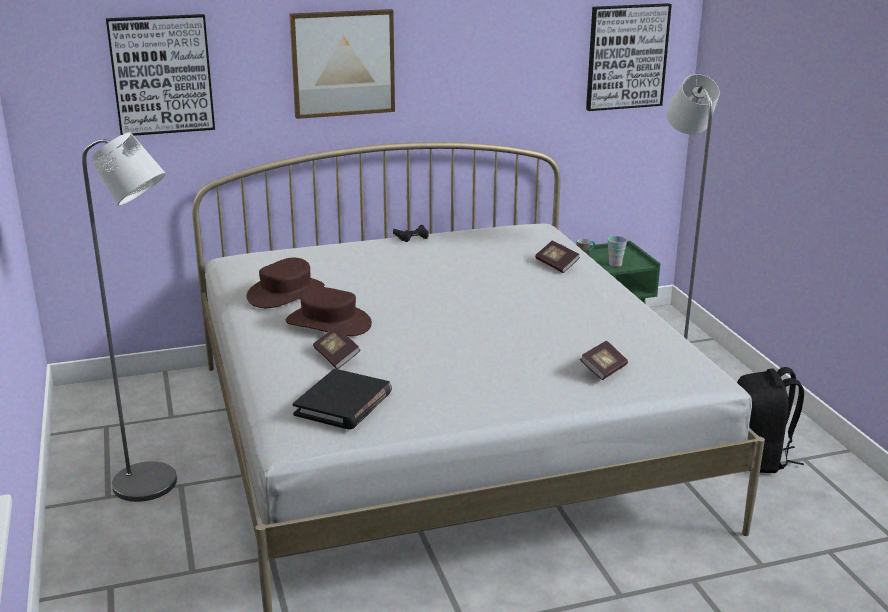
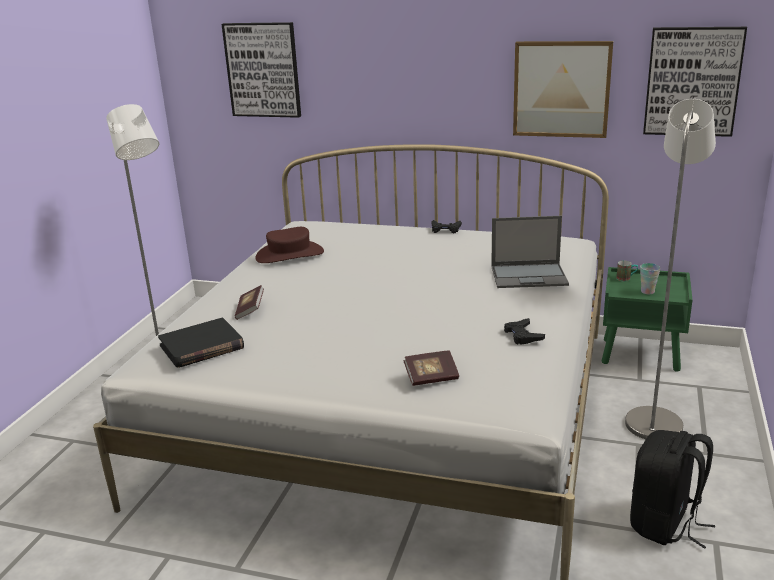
camera: 35 degrees right, 0 degrees up
brown hat [286,287,372,336] -> none
picture [289,9,395,119] -> picture moved to [513,41,613,138]
book [535,241,580,273] -> laptop [491,216,569,288]
none -> black game controller [504,318,545,345]

